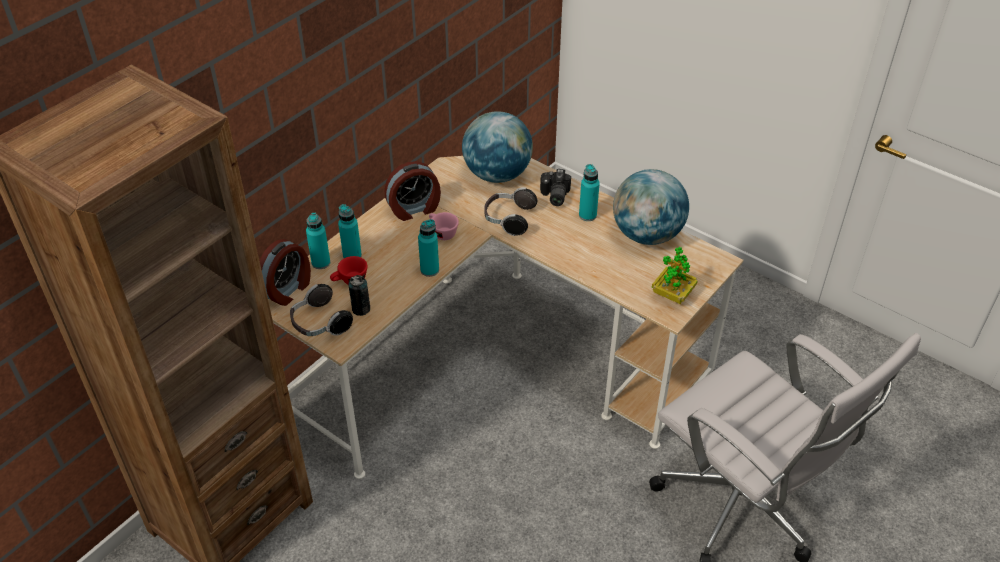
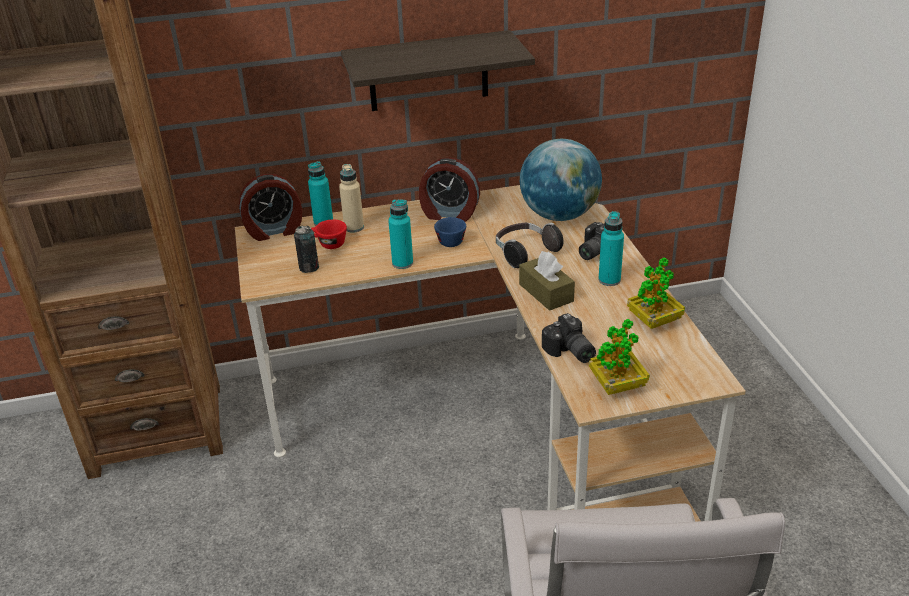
camera: 40 degrees right, 10 degrees down
headphones [290,284,353,336] -> none
turquoise bottle [338,204,362,258] -> beige bottle [339,164,364,232]
pink cup [429,212,459,240] -> blue cup [434,217,466,247]
globe [613,169,689,245] -> potted plant [627,257,685,329]
none -> shelf [341,30,535,111]
none -> brown tissue box [519,251,575,311]
none -> camera [542,313,596,363]

